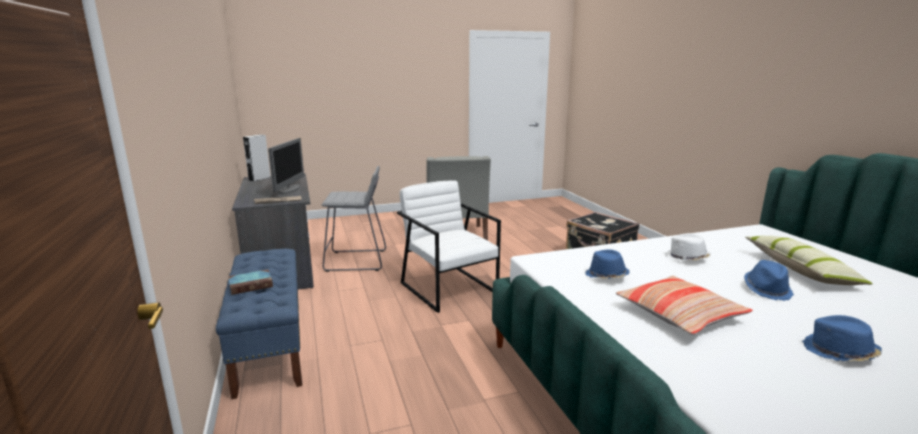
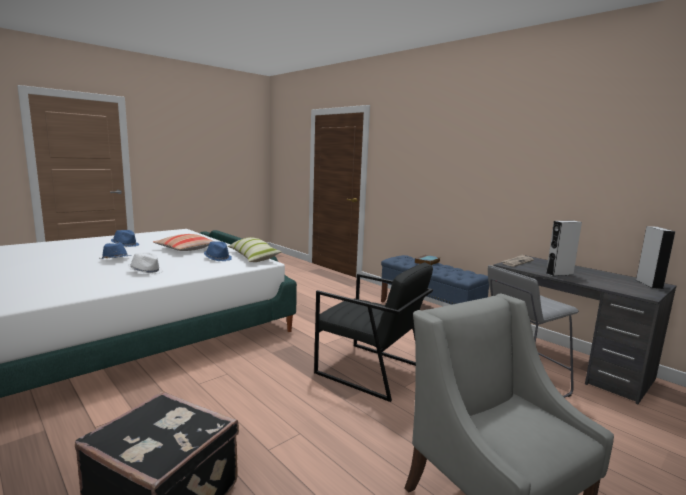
camera: 155 degrees right, 5 degrees down
monitor [268,138,304,194] -> grey speaker [546,221,582,276]
white armchair [397,180,501,313] -> black armchair [314,262,433,402]
pillow [745,236,873,285] -> pillow moved to [228,237,282,262]

